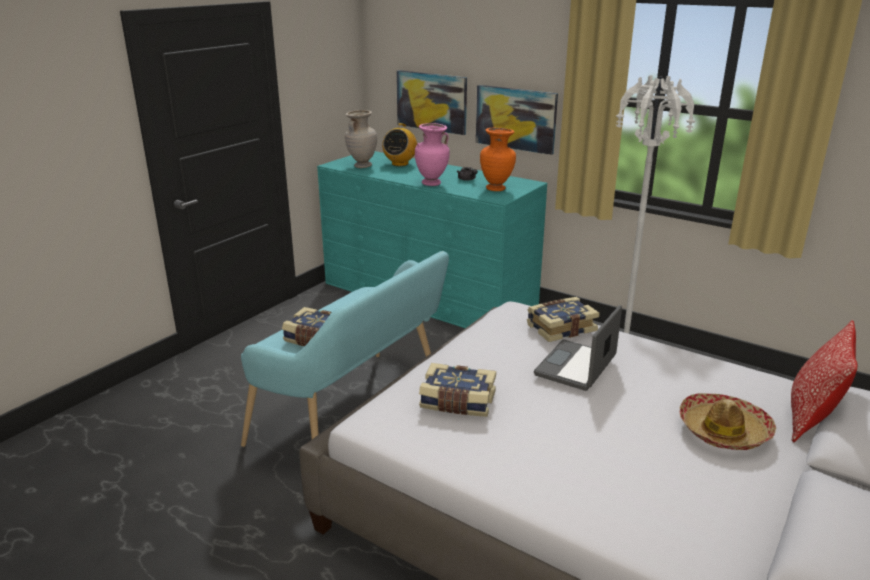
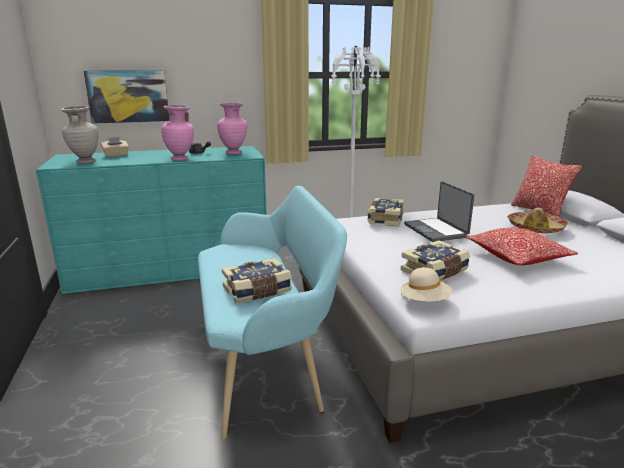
camera: 50 degrees left, 5 degrees down
radio [382,123,417,166] -> beige tissue box [101,137,129,157]
picture [476,85,558,155] -> none
orange vase [480,128,516,191] -> pink vase [217,103,247,154]
none -> beige hat [400,267,452,302]
none -> pillow [465,228,578,265]

